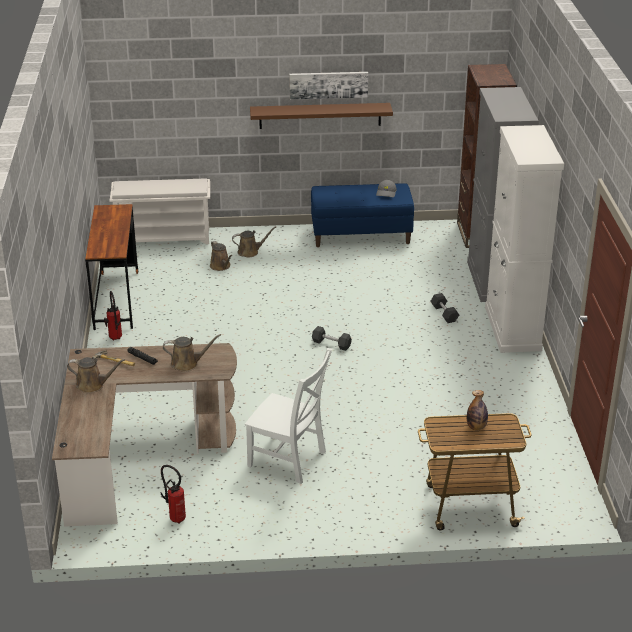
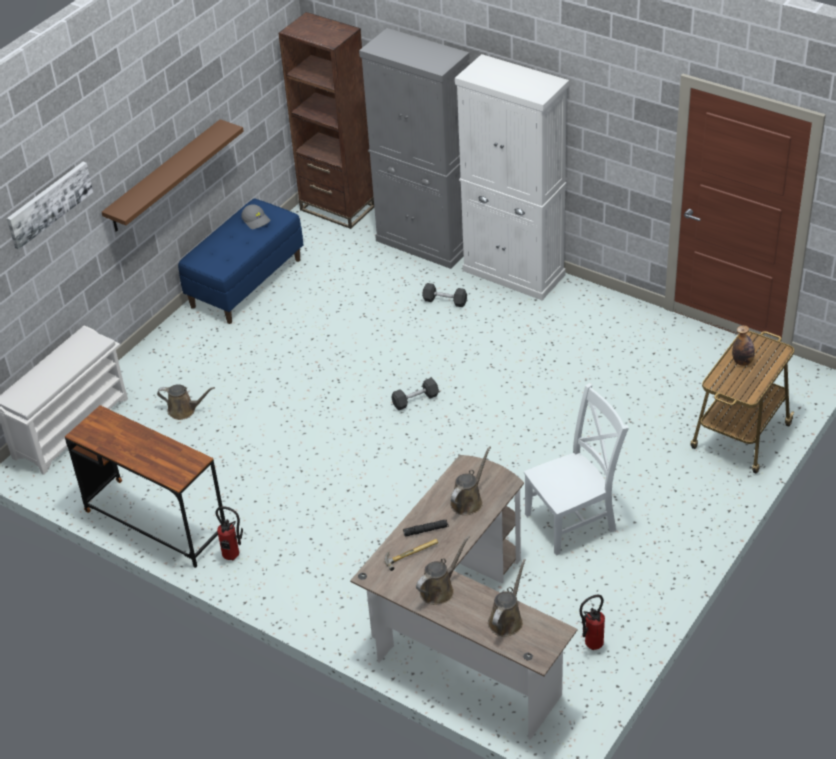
camera: 50 degrees left, 10 degrees up
brown watering can [232,226,276,257] -> brown watering can moved to [488,559,526,637]
picture [289,72,368,100] -> picture moved to [7,162,93,250]

